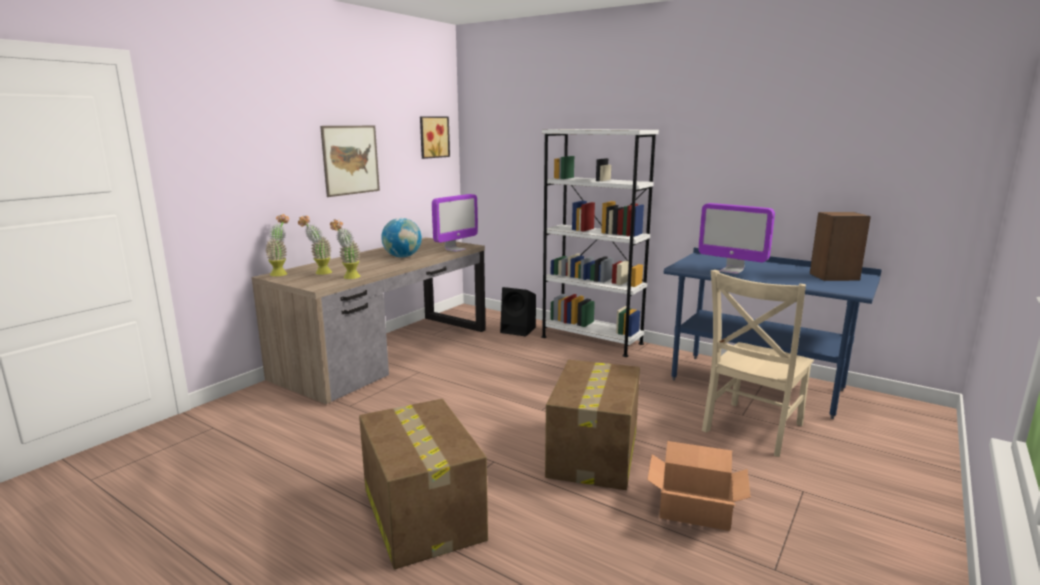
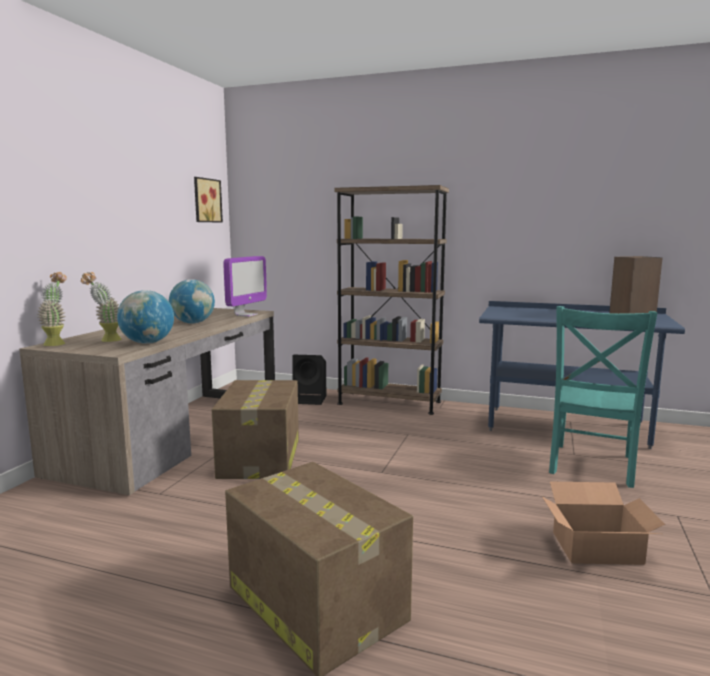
camera: 15 degrees left, 5 degrees down
picture [320,126,380,197] -> none
potted plant [330,219,361,279] -> globe [117,290,174,344]
white bookcase [541,129,659,357] -> brown bookcase [335,185,449,415]
cardboard box [545,360,640,490] -> cardboard box moved to [212,380,299,479]
monitor [698,203,775,274] -> none
beige chair [702,270,814,457] -> turquoise chair [549,306,658,488]

